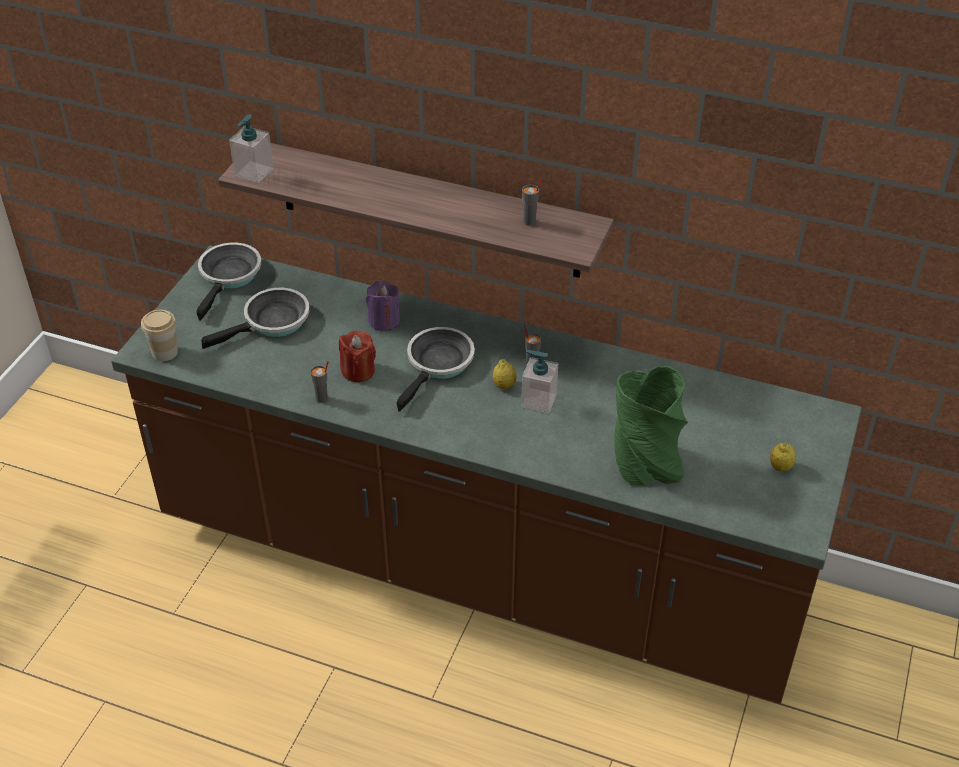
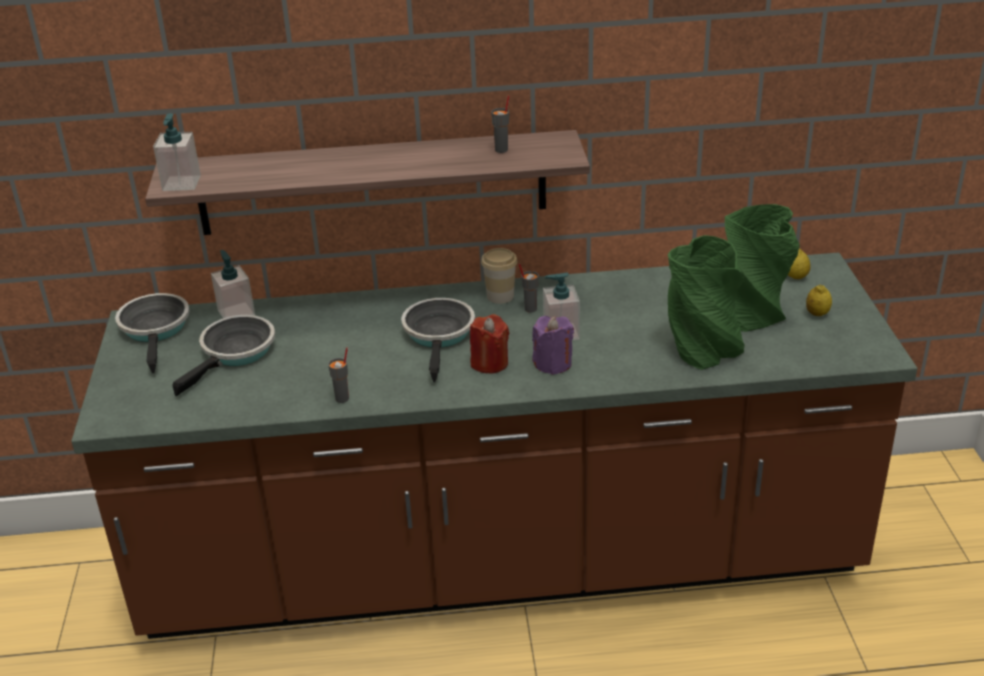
camera: 25 degrees left, 10 degrees down
cup [141,310,178,361] -> cup moved to [481,248,517,304]
red candle [339,330,376,382] -> red candle moved to [470,314,509,373]
purple candle [366,281,400,331] -> purple candle moved to [532,316,574,375]
lemon [493,359,516,389] -> lemon moved to [788,248,811,279]
none -> soap dispenser [211,250,255,318]
none -> green vase [725,204,800,332]

